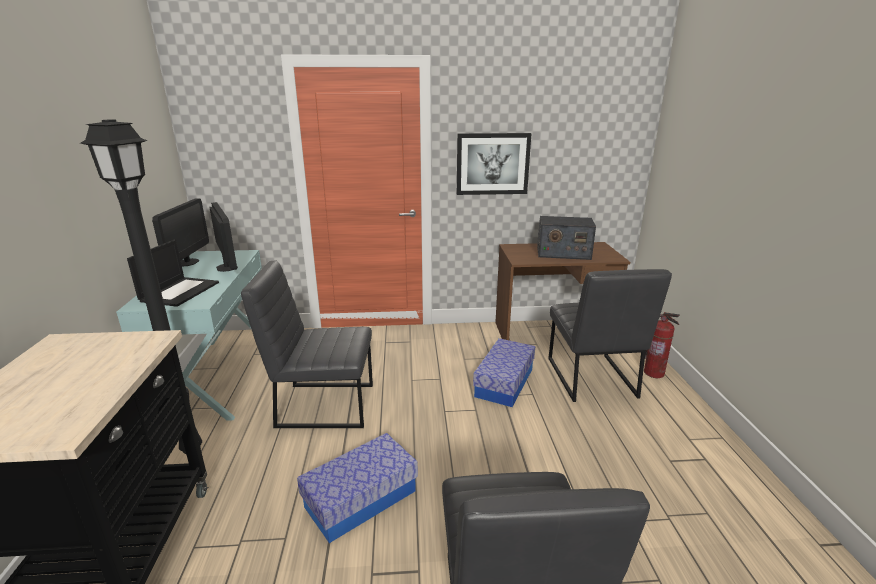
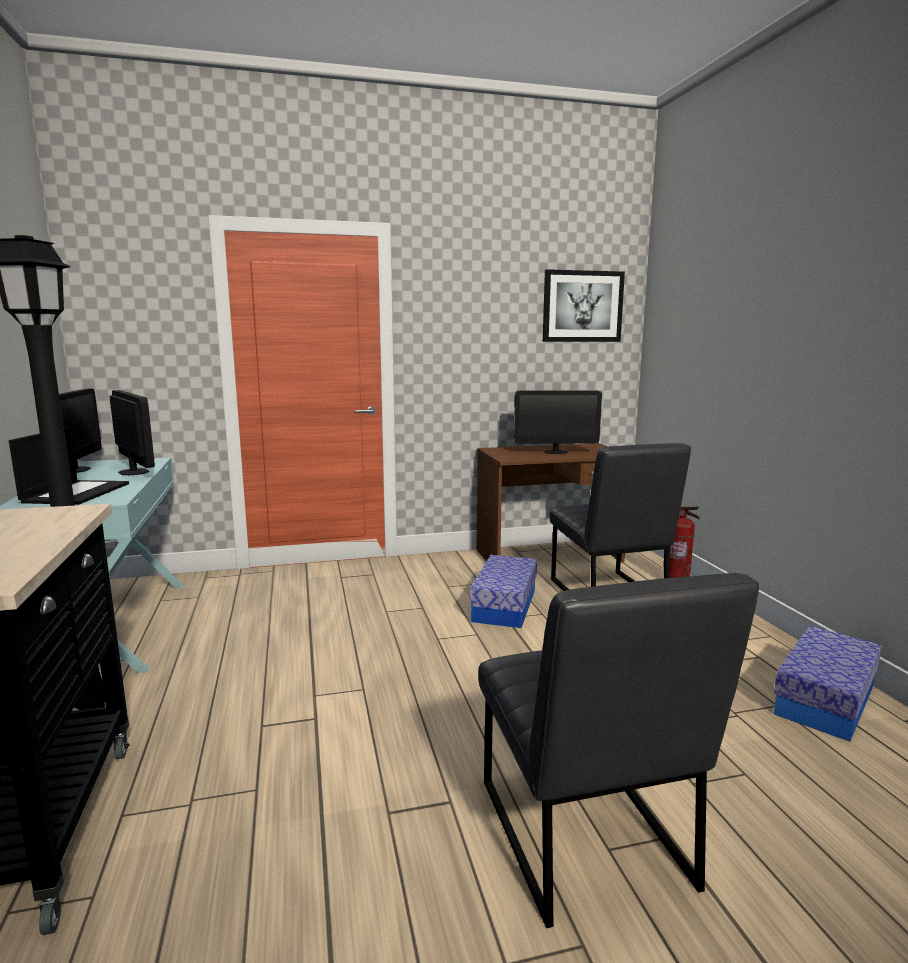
camera: 10 degrees left, 10 degrees down
grey chair [241,260,373,428] -> none
storage box [297,433,418,543] -> storage box moved to [774,625,882,742]
picture [457,133,531,195] -> picture moved to [543,269,625,342]
radio [537,216,596,260] -> monitor [514,390,602,454]

